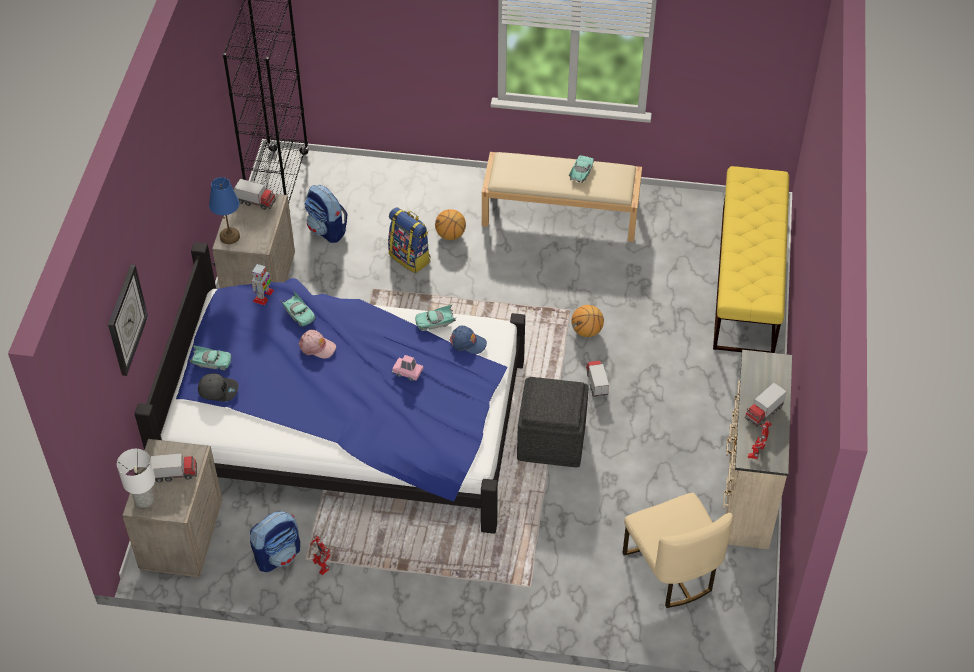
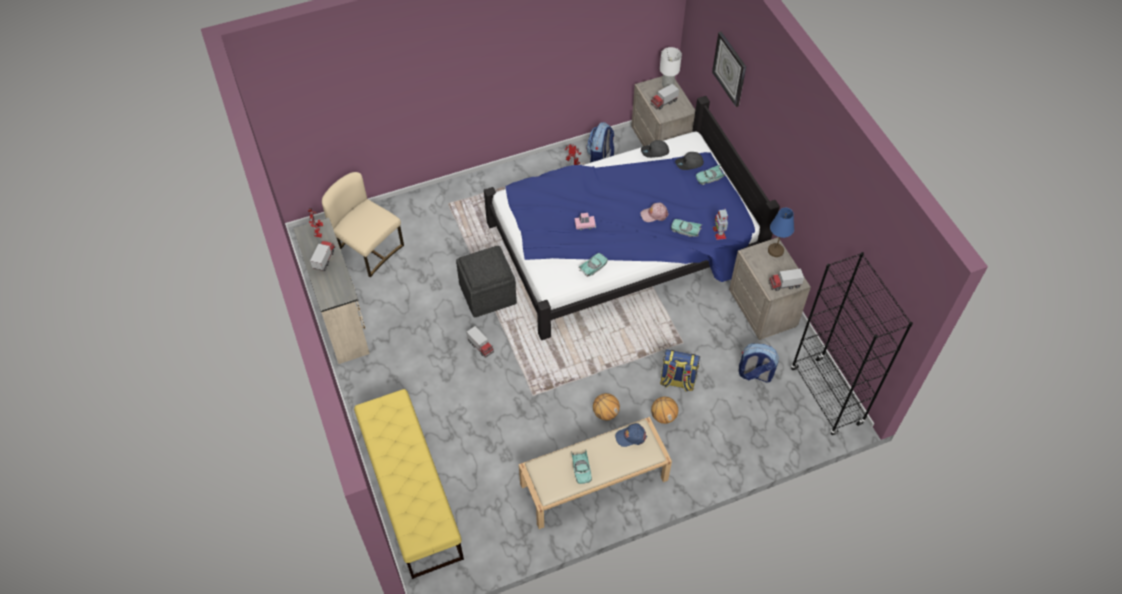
camera: 150 degrees right, 5 degrees up
blue cap [450,326,487,354] -> blue cap moved to [615,423,647,447]
basketball [571,305,604,337] -> basketball moved to [593,393,620,420]
none -> grey cap [641,140,669,158]

